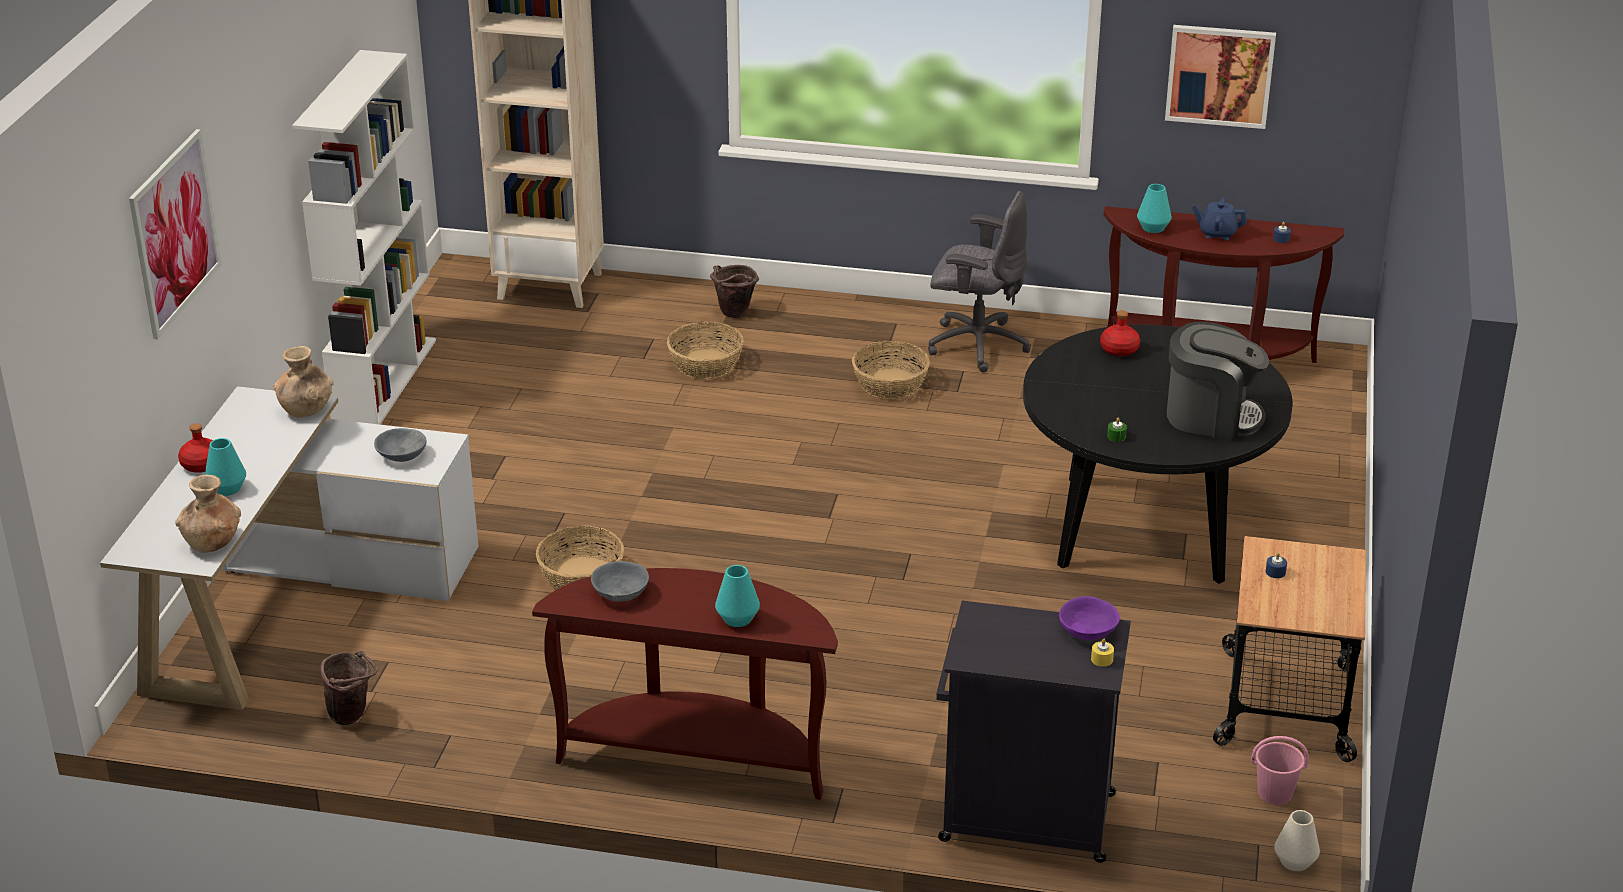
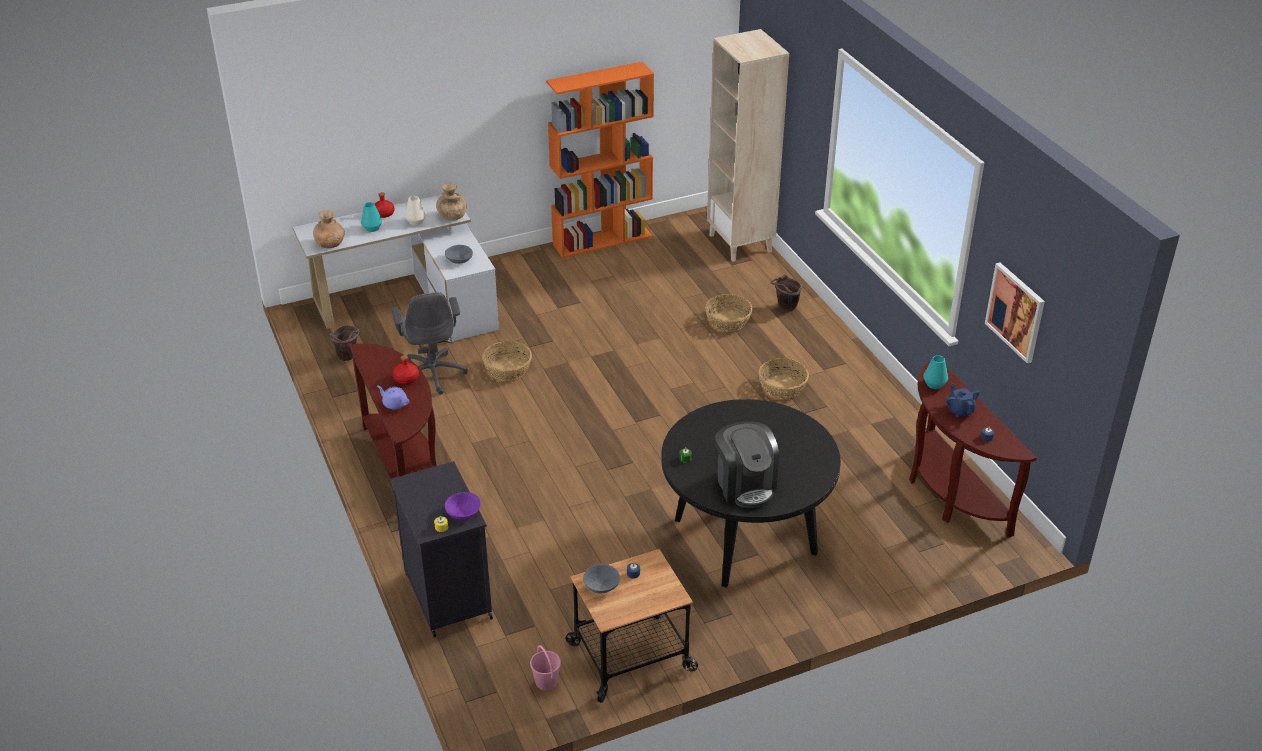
camera: 55 degrees right, 5 degrees up
picture [129,129,222,339] -> none
white bookcase [292,50,436,425] -> orange bookcase [546,62,654,258]
grey bowl [591,561,649,602] -> grey bowl moved to [583,564,620,594]
turquoise vase [715,565,760,627] -> purple teapot [377,385,410,410]
grey office chair [928,191,1031,373] -> grey office chair moved to [391,292,468,395]
red bottle [1100,310,1140,356] -> red bottle moved to [393,355,419,384]
white vase [1274,810,1320,871] -> white vase moved to [405,196,426,226]

